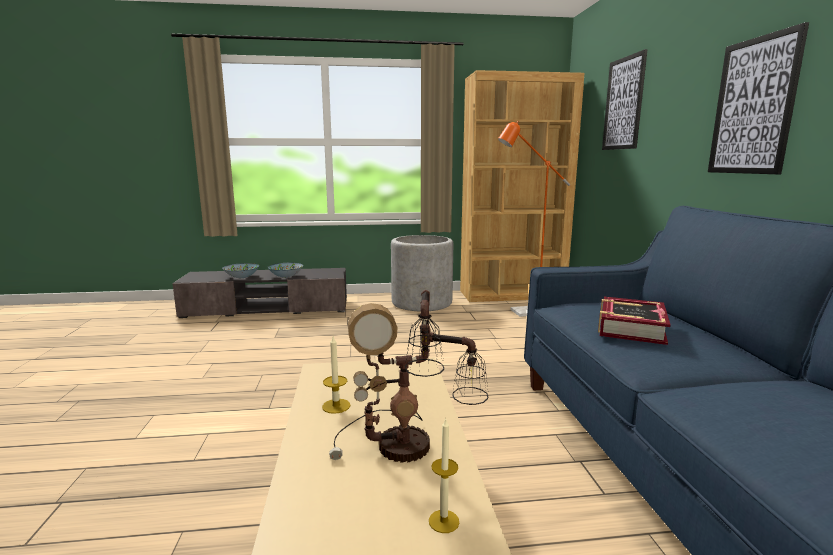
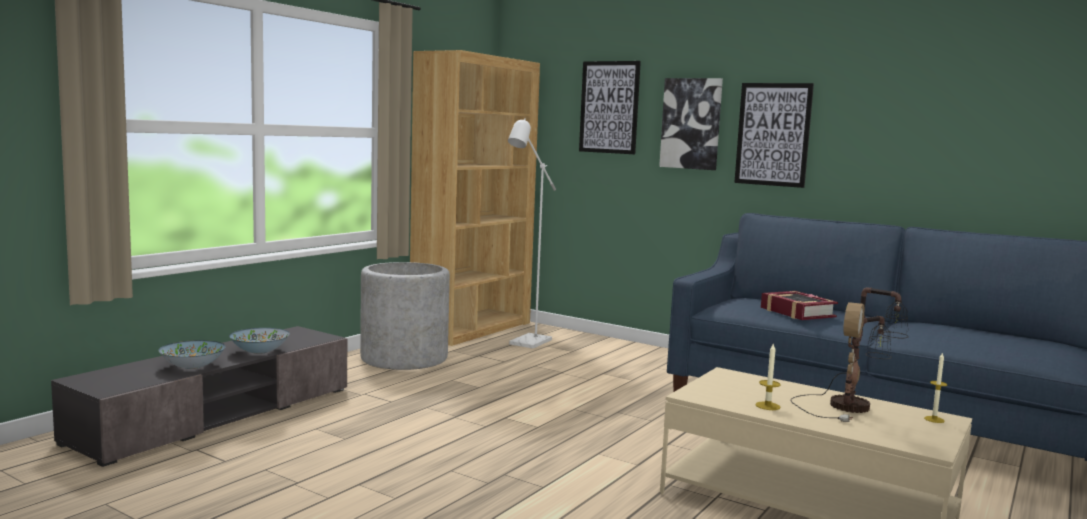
camera: 50 degrees left, 5 degrees down
orange floor lamp [498,121,570,317] -> white floor lamp [508,118,556,349]
none -> picture [659,78,723,170]

